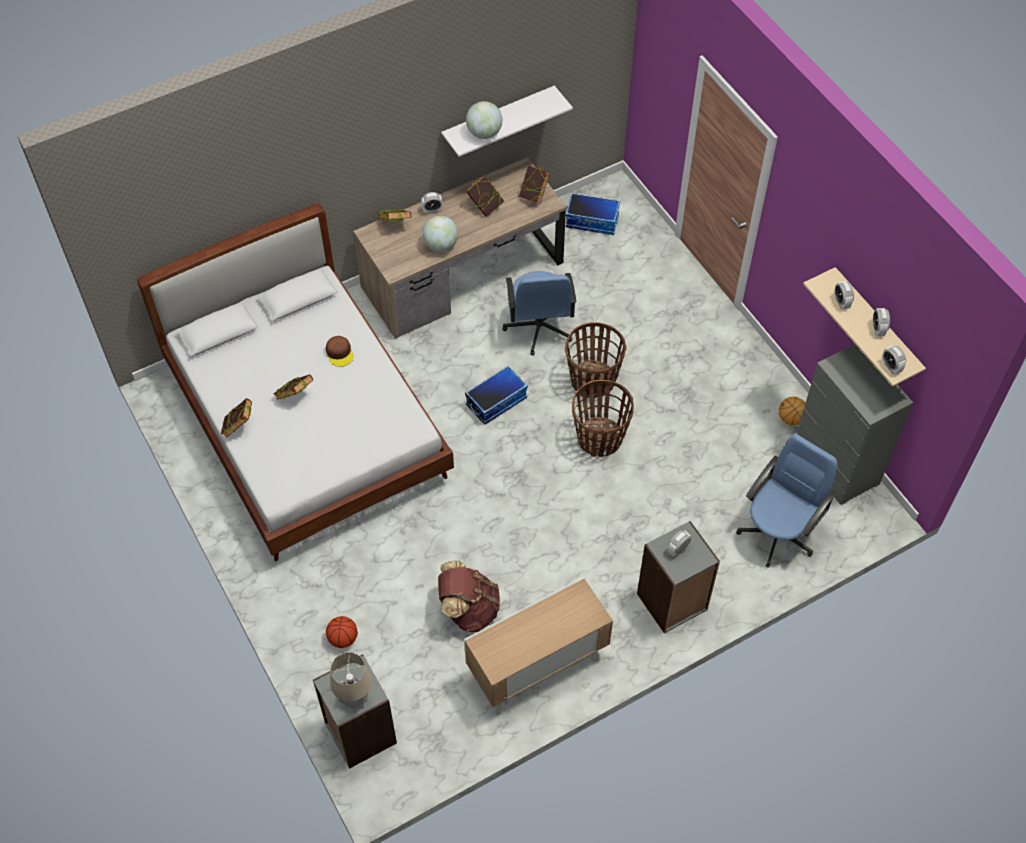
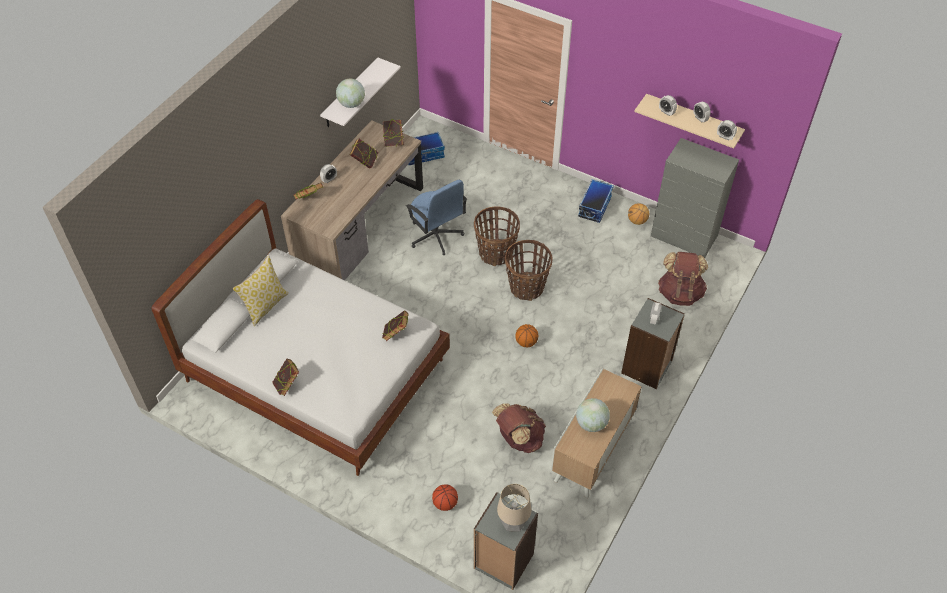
camera: 30 degrees left, 5 degrees down
book [274,374,313,400] -> book moved to [382,310,409,341]
brown cap [326,336,353,367] -> none
globe [422,216,458,252] -> globe moved to [576,398,610,432]
storage box [465,365,528,425] -> storage box moved to [578,179,614,223]
blue office chair [736,434,838,568] -> brown backpack [658,252,708,306]
none -> pillow [233,255,289,326]
none -> basketball [515,324,538,347]

